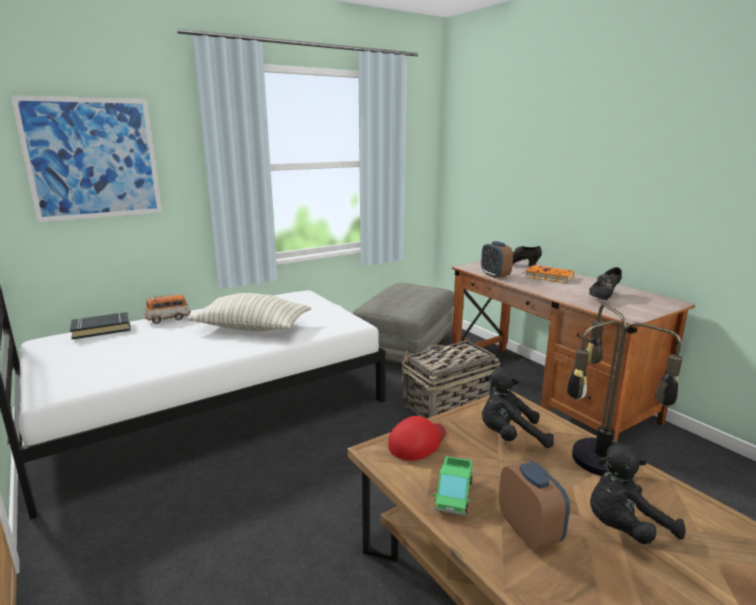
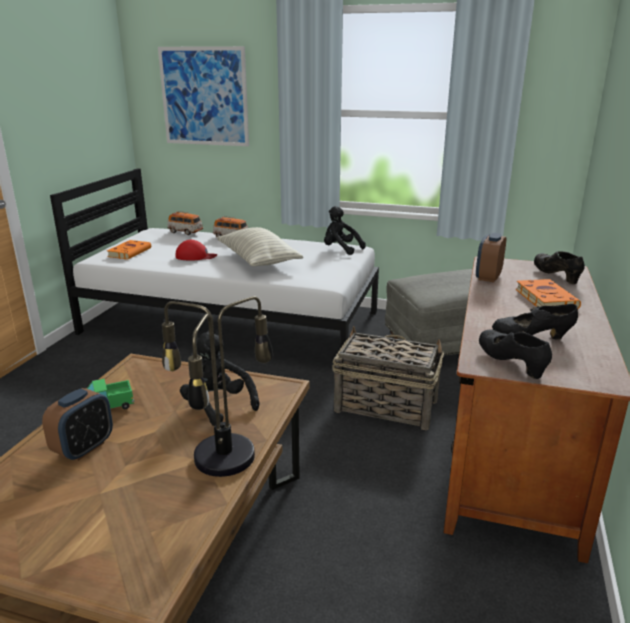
camera: 50 degrees right, 5 degrees up
black book [70,312,131,340] -> toy car [167,211,203,235]
red cap [388,416,446,461] -> red cap moved to [176,240,217,260]
black plush toy [590,444,685,544] -> black plush toy moved to [324,206,366,255]
none -> orange book [107,240,151,259]
none -> black shoe [479,329,552,379]

